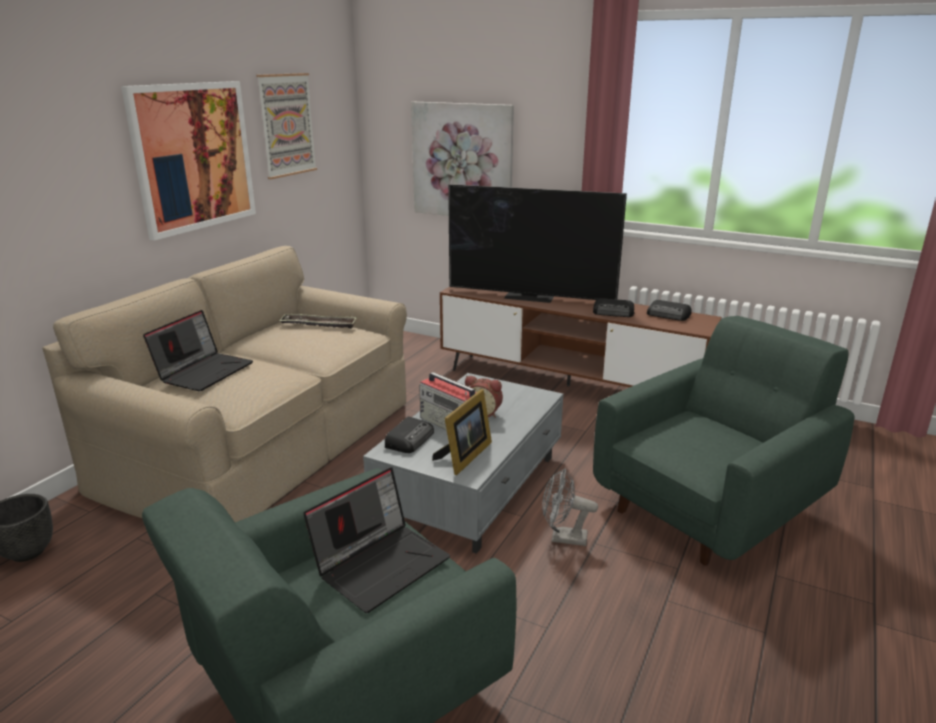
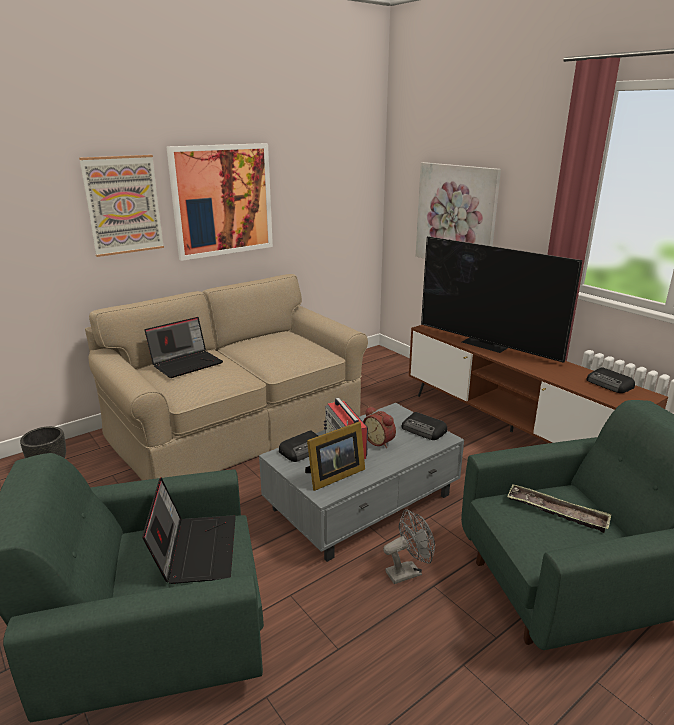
camera: 25 degrees right, 0 degrees up
picture [256,73,317,179] -> picture moved to [79,155,164,257]
tray [280,314,357,329] -> tray moved to [507,484,611,533]
laptop [303,467,450,613] -> laptop turned 75 degrees counterclockwise [142,477,236,584]
grey fan [542,468,598,546] -> grey fan turned 120 degrees clockwise [383,510,435,584]
radio [593,298,635,317] -> radio moved to [402,412,447,440]

